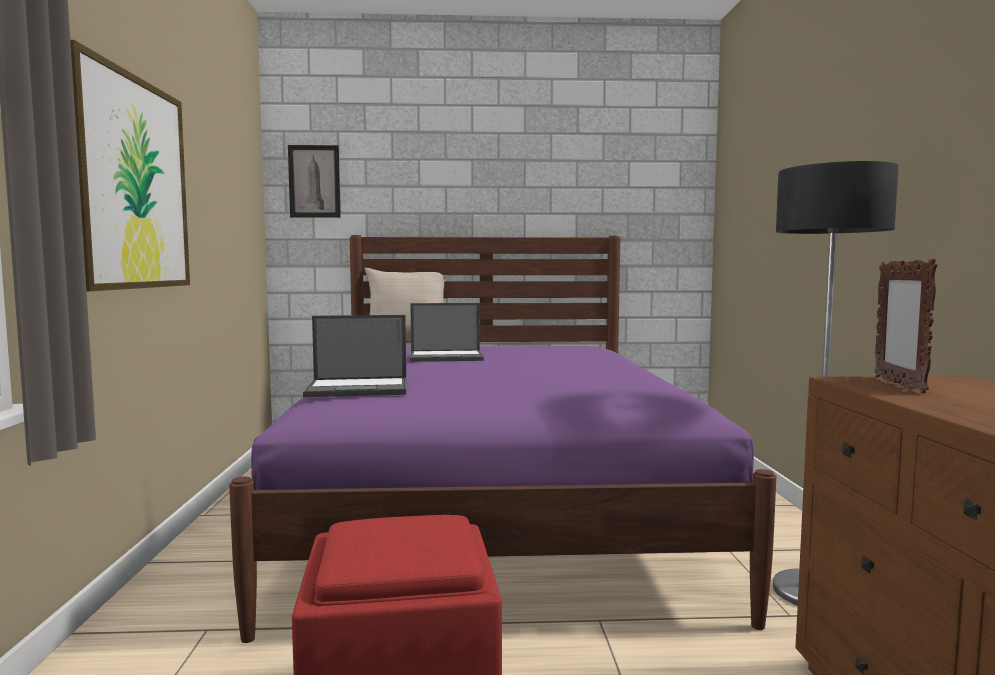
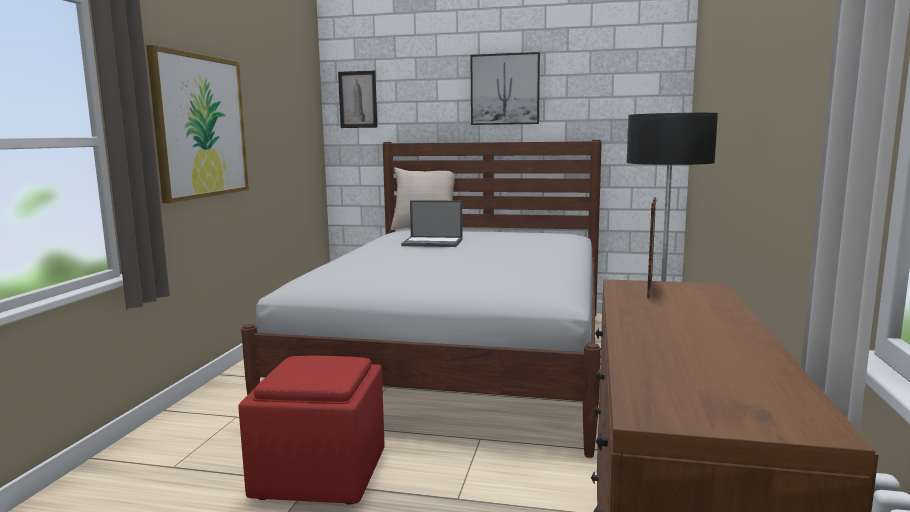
camera: 15 degrees right, 5 degrees up
purple bed [229,235,776,643] -> white bed [241,140,602,458]
laptop [303,315,406,397] -> none
none -> picture [471,52,540,125]

